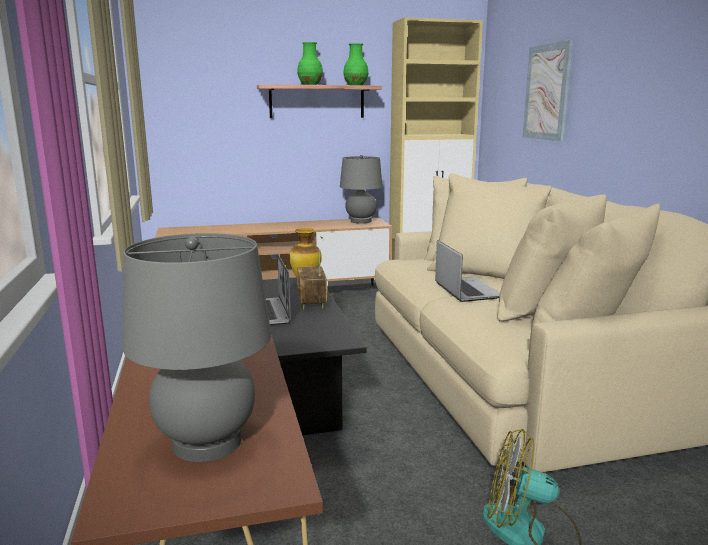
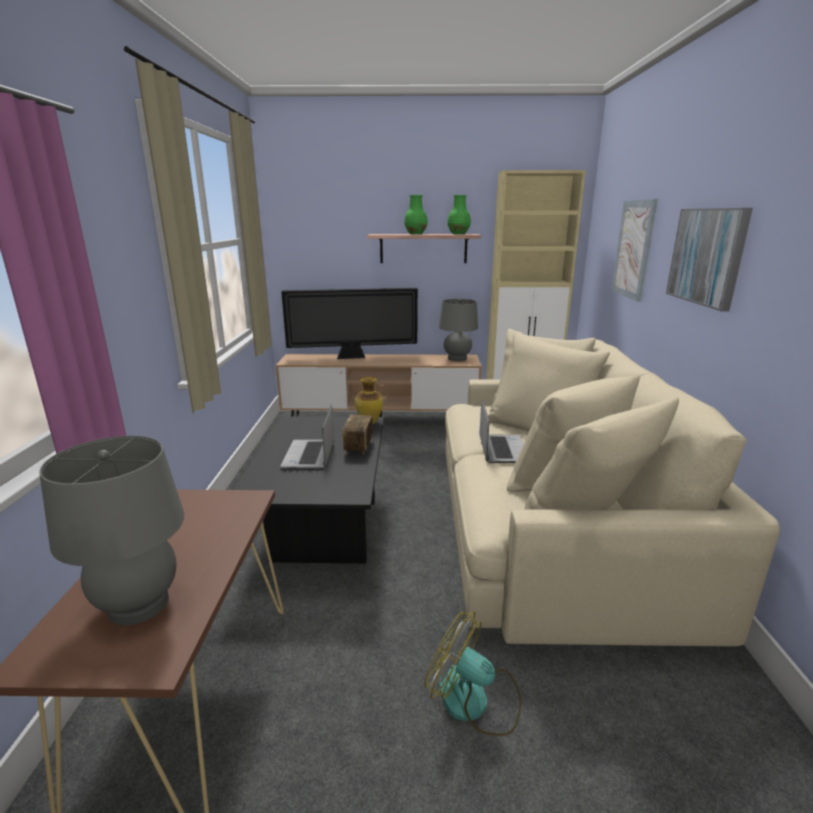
camera: 15 degrees right, 5 degrees up
none -> television [281,288,418,359]
none -> picture [666,208,753,312]

